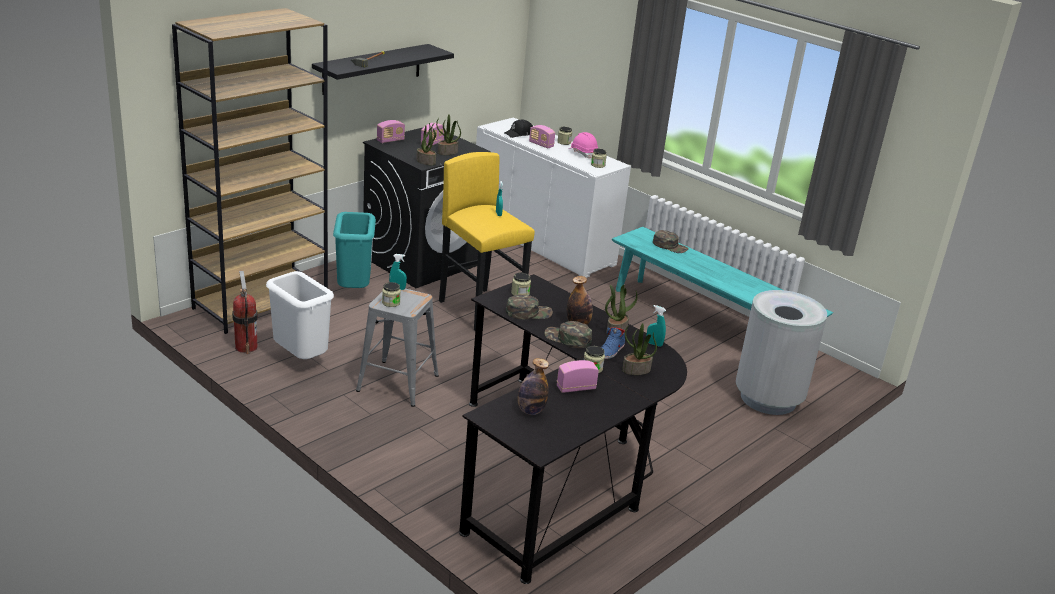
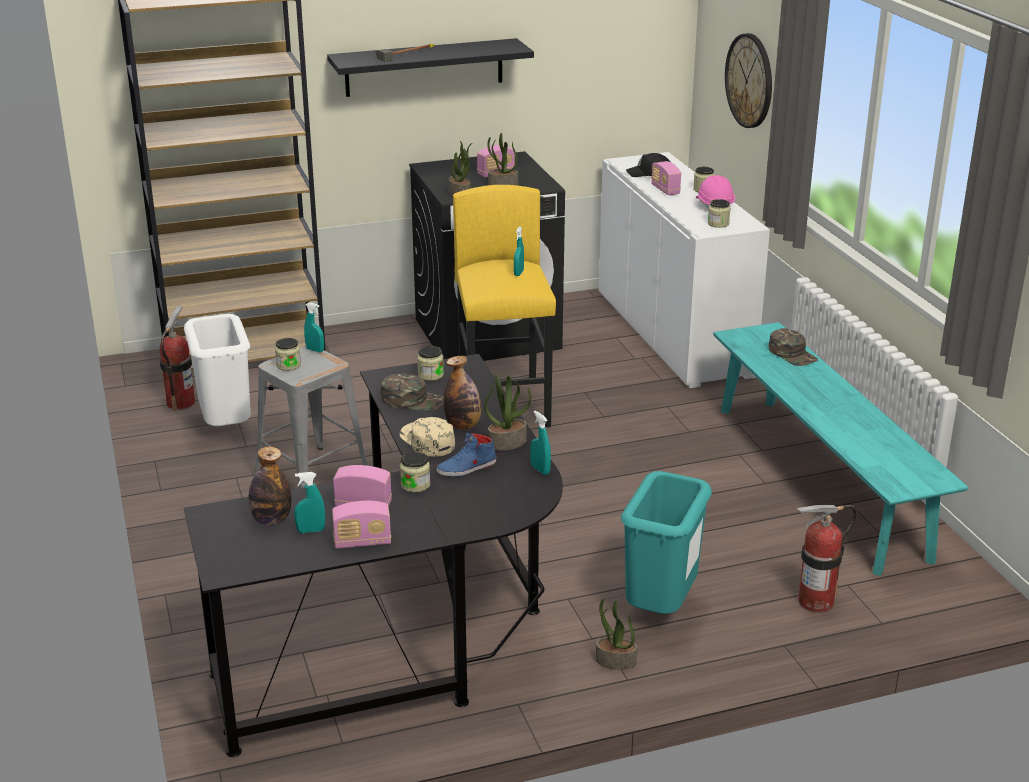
camera: 30 degrees right, 0 degrees up
turquoise trash can [333,212,376,288] -> turquoise trash can moved to [621,471,712,614]
radio [377,120,405,143] -> radio moved to [332,501,391,549]
green cap [544,321,592,348] -> beige cap [400,417,455,457]
potted plant [622,323,657,375] -> potted plant moved to [596,599,637,670]
grey trash can [736,290,827,415] -> fire extinguisher [797,505,857,613]
none -> turquoise spray bottle [294,472,325,533]
none -> wall clock [725,33,772,128]

